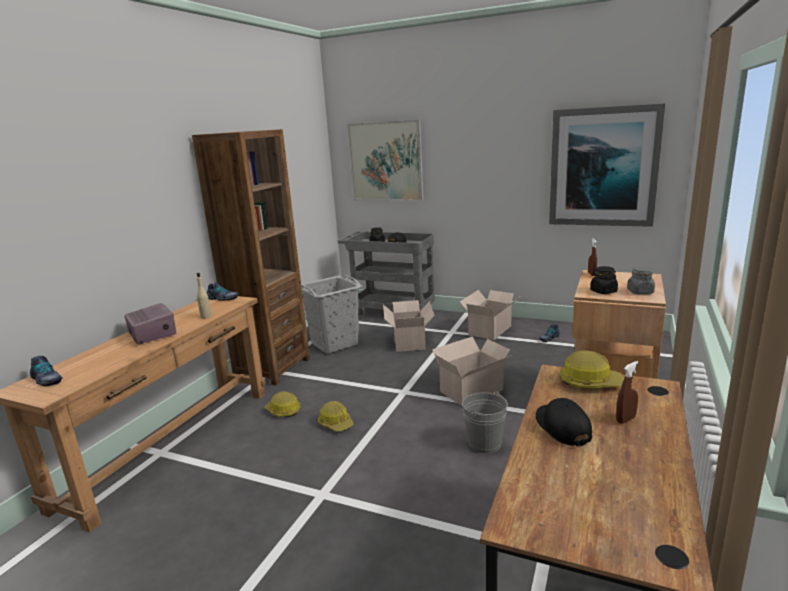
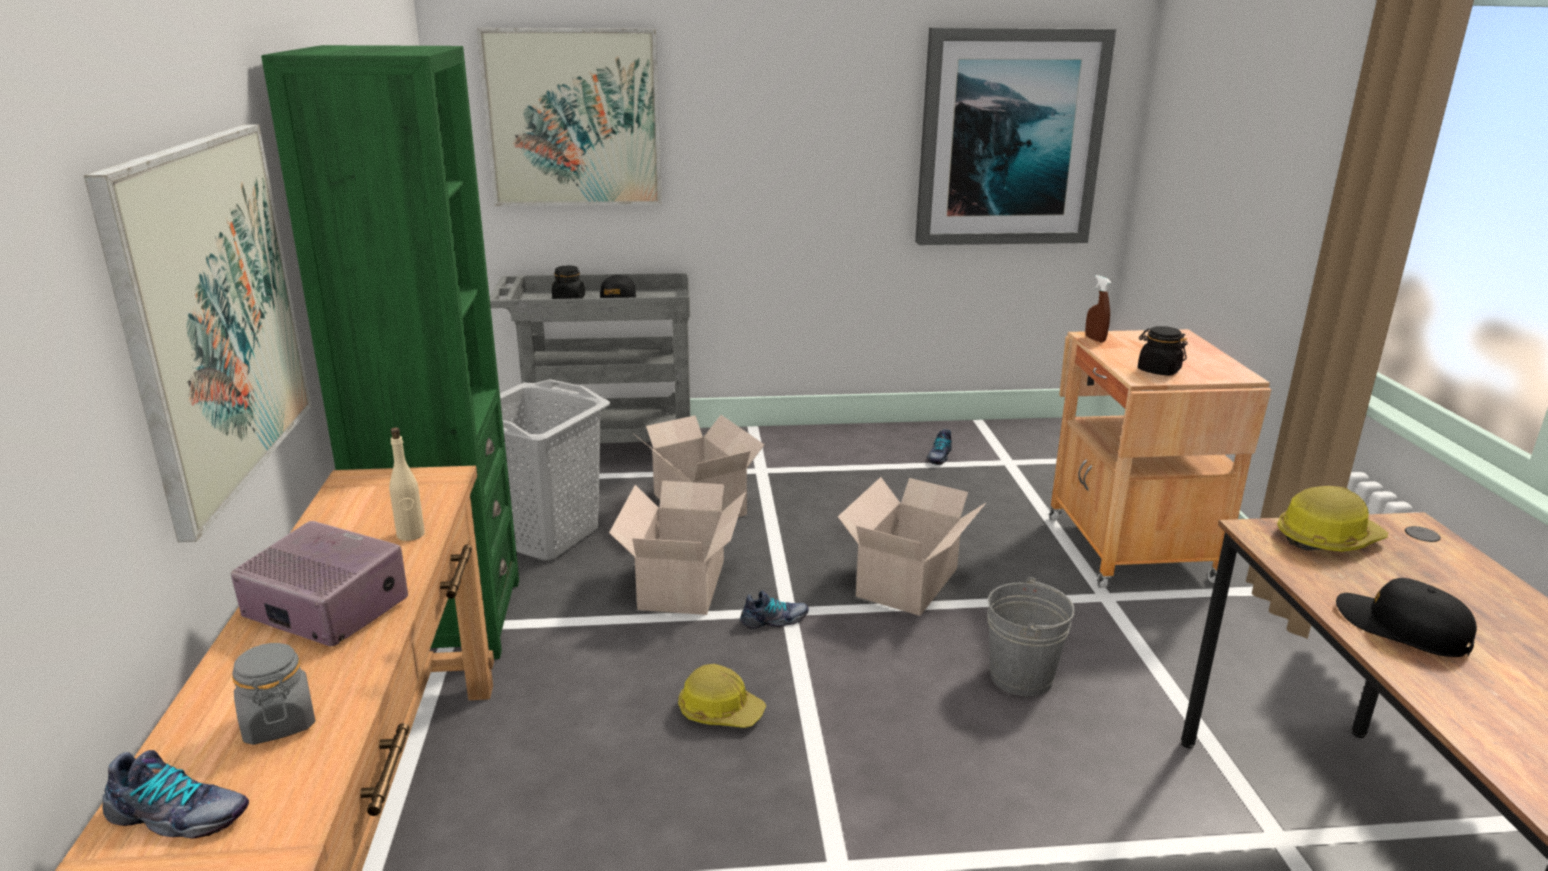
camera: 30 degrees left, 5 degrees up
brown bookcase [192,129,310,385] -> green bookcase [261,45,519,659]
shoe [207,282,239,301] -> shoe moved to [740,590,808,629]
hard hat [264,391,301,417] -> none
cardboard box [460,290,518,340] -> cardboard box moved to [609,481,746,615]
brown spray bottle [616,361,639,424] -> none
grey jar [627,266,655,294] -> grey jar moved to [232,642,315,745]
none -> picture [84,124,311,542]

